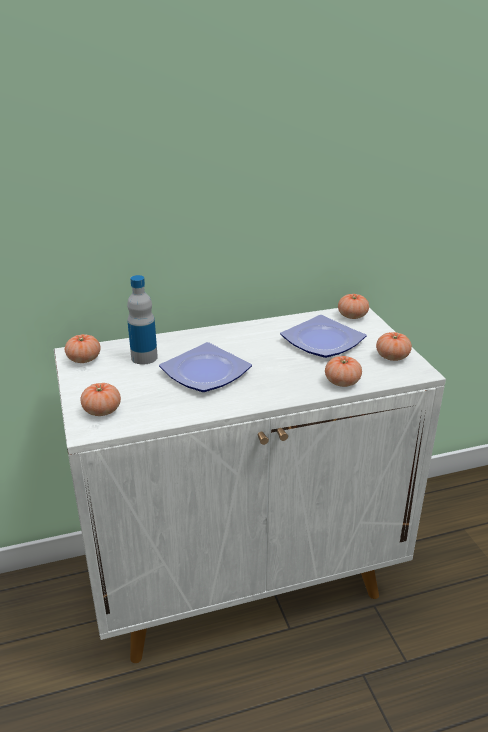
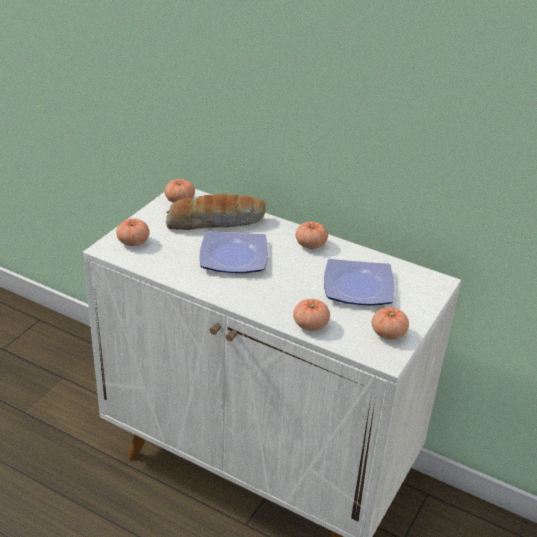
camera: 45 degrees right, 5 degrees up
bottle [127,275,158,365] -> bread [166,193,266,230]
tomato [338,294,369,319] -> tomato moved to [295,222,328,249]

